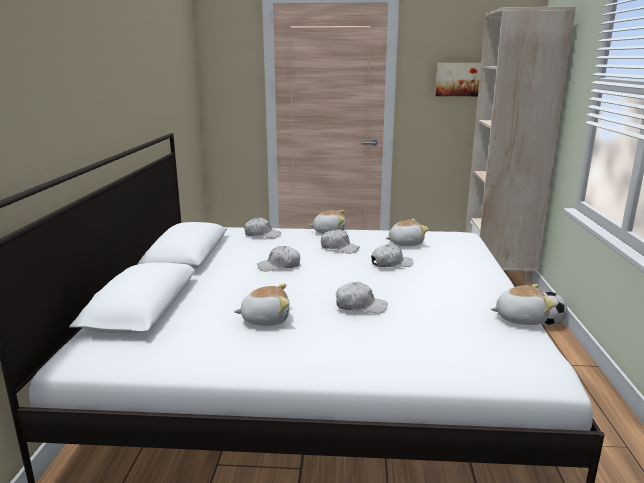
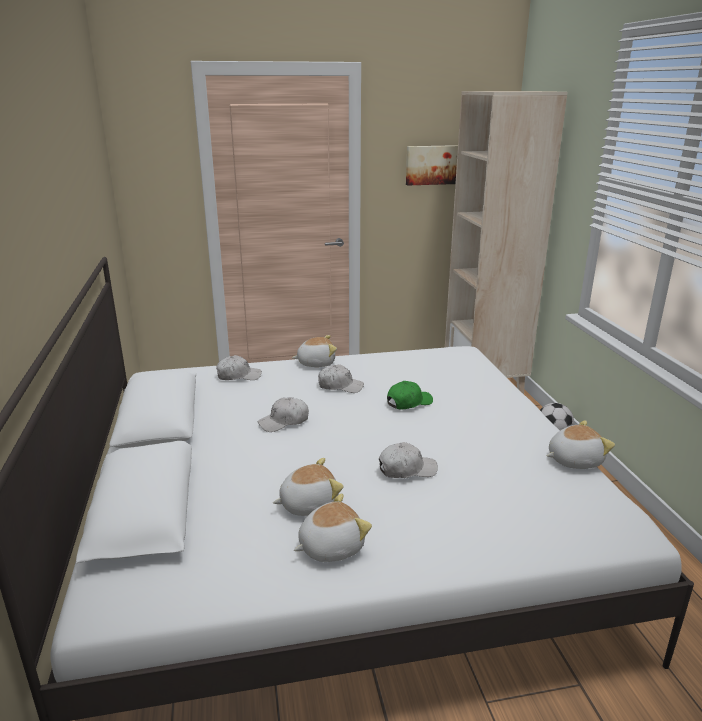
camera: 15 degrees left, 5 degrees up
white cap [371,244,414,267] -> green cap [387,381,433,410]
plush toy [385,219,429,246] -> plush toy moved to [294,494,372,562]

